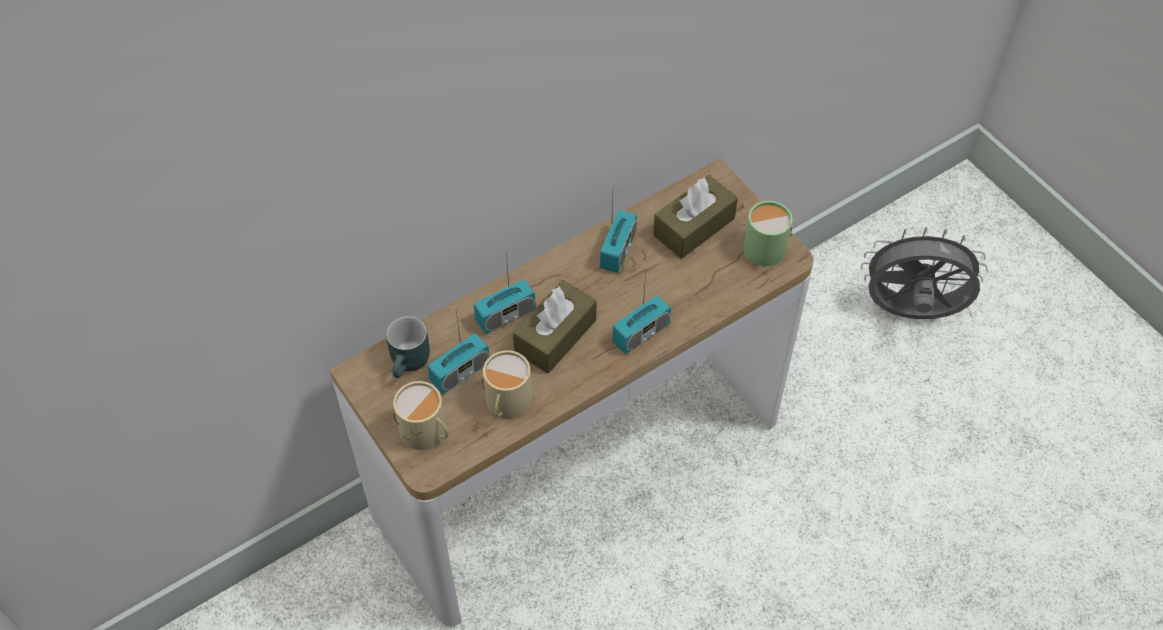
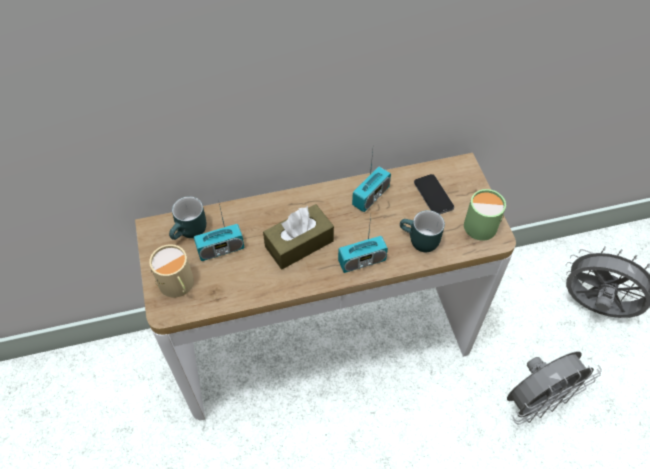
camera: 20 degrees right, 0 degrees up
radio [474,254,536,334] -> none
beige mug [482,350,532,419] -> none
brown tissue box [653,175,738,259] -> phone [414,174,454,214]
none -> turquoise mug [400,210,445,252]
none -> grey fan [507,351,602,425]

